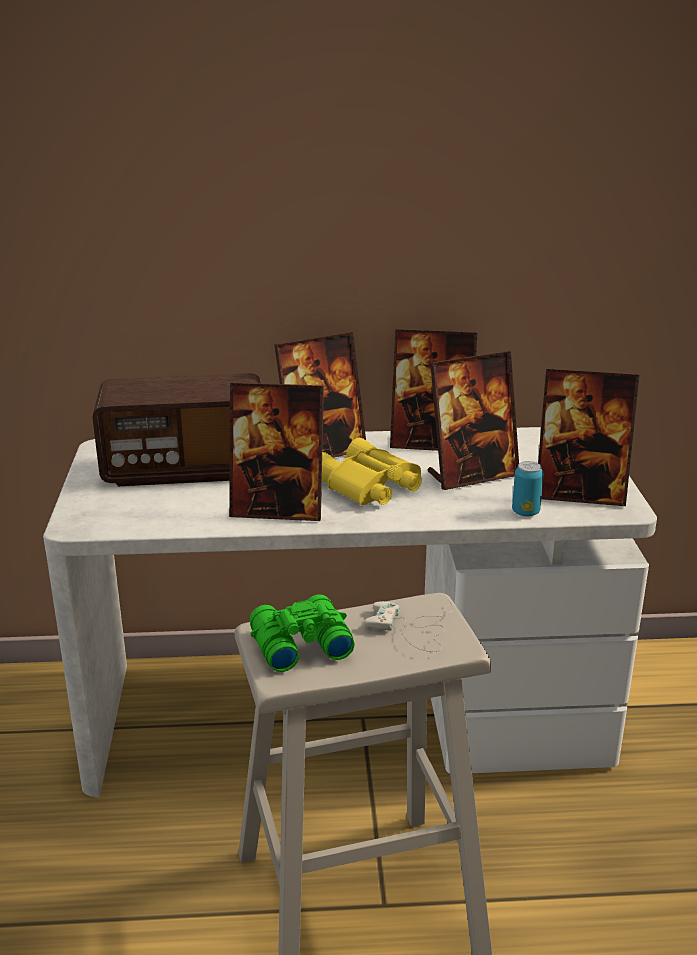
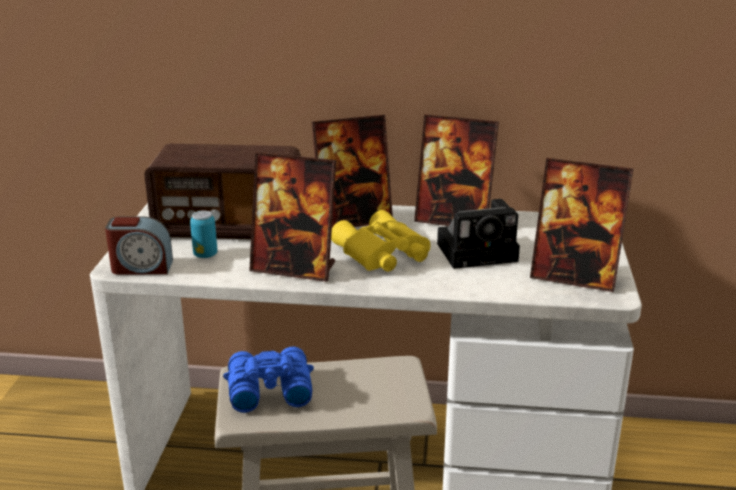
camera: 10 degrees right, 0 degrees up
green binoculars [250,594,355,672] -> blue binoculars [223,347,314,413]
white game controller [364,600,453,652] -> none
picture frame [428,351,519,490] -> camera [437,199,520,269]
can [512,461,544,516] -> can moved to [190,210,217,258]
none -> alarm clock [105,217,173,275]

